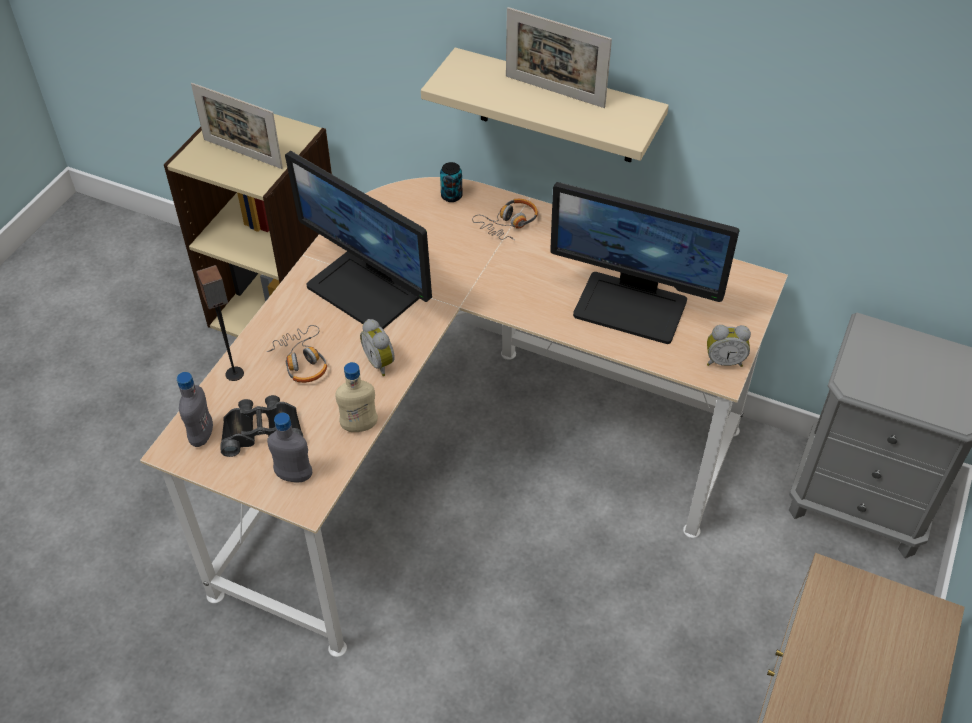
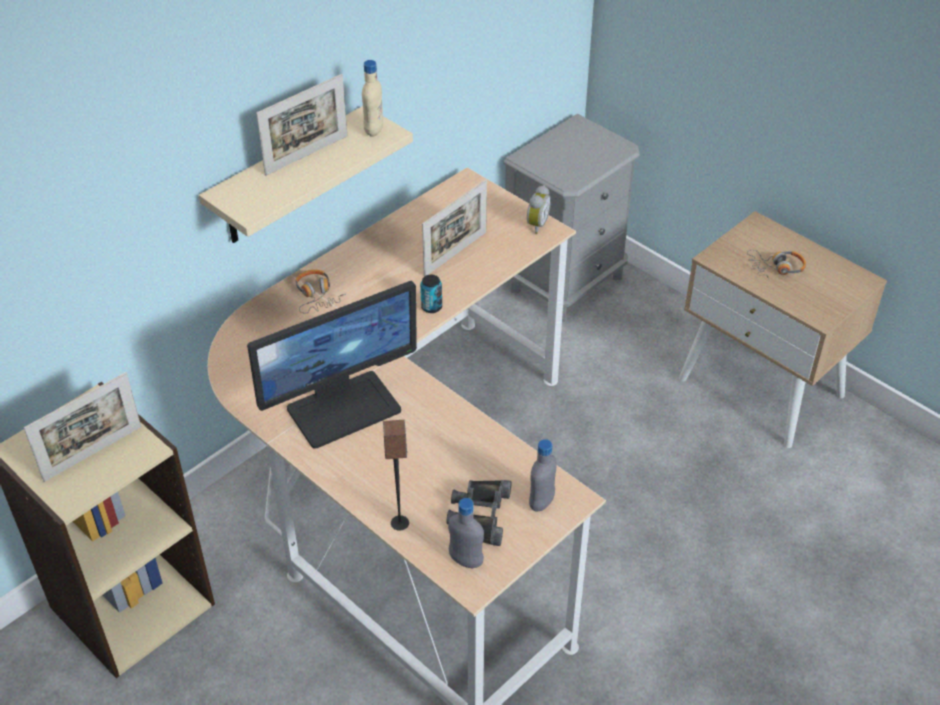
camera: 70 degrees left, 5 degrees down
headphones [267,325,327,383] -> headphones moved to [747,250,806,280]
beige bottle [335,362,378,432] -> beige bottle moved to [362,60,383,137]
alarm clock [360,319,395,376] -> none
can [440,162,462,202] -> can moved to [420,274,442,313]
monitor [550,182,739,344] -> picture frame [422,180,487,276]

